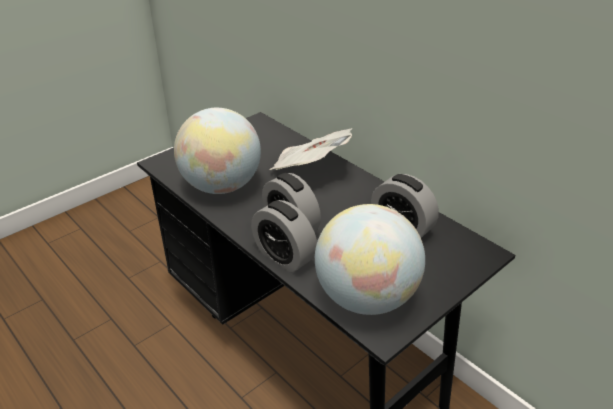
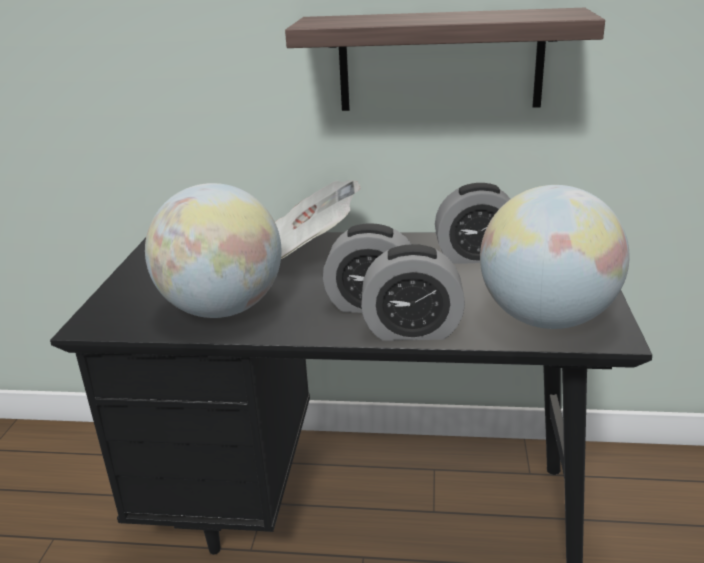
camera: 40 degrees left, 10 degrees down
none -> shelf [285,8,605,111]

